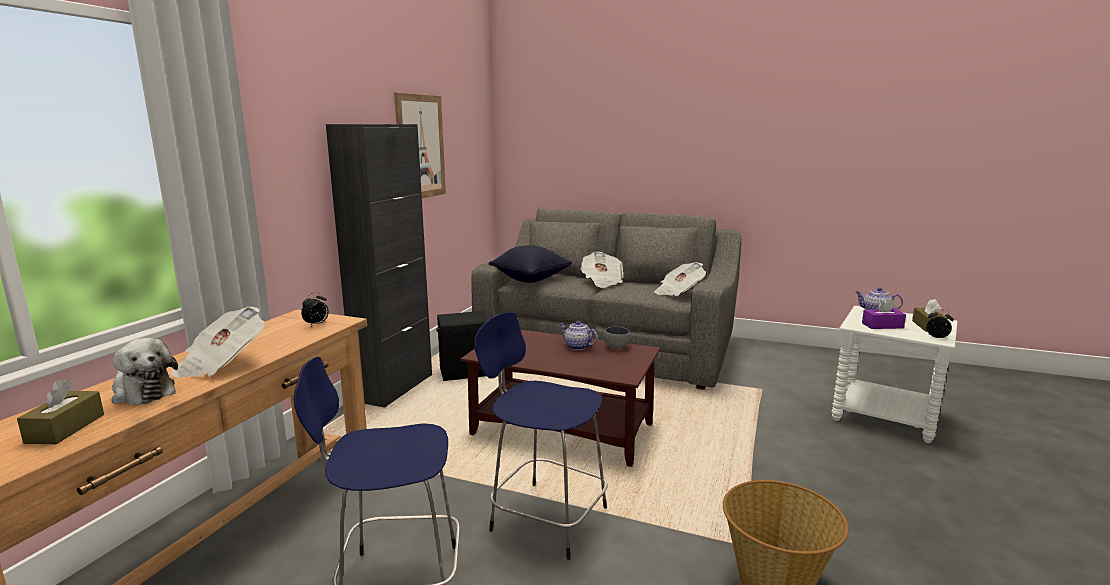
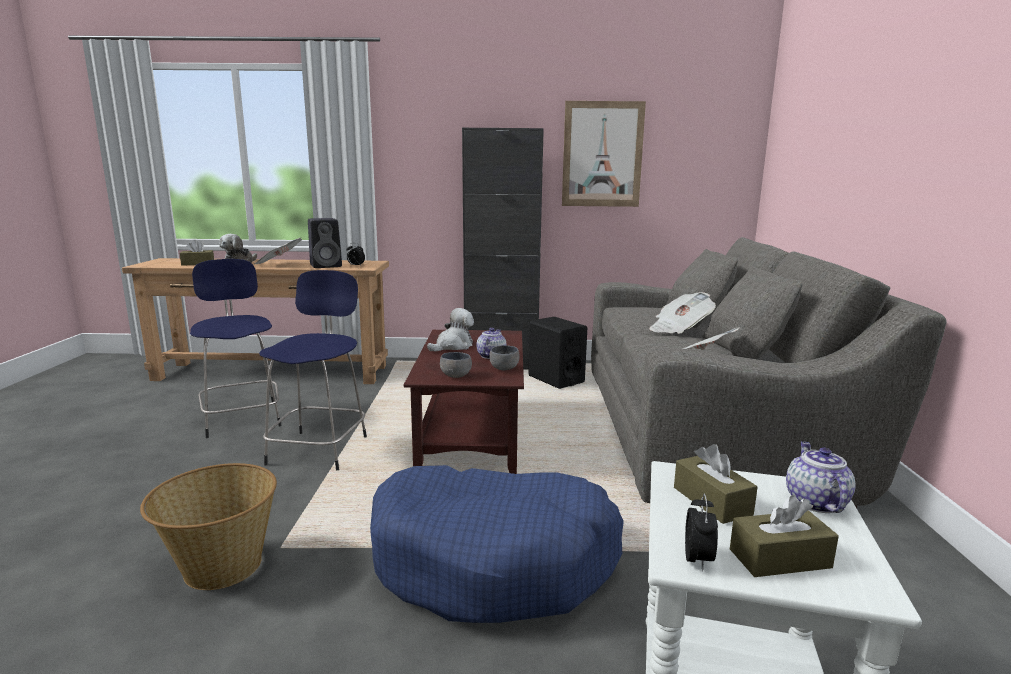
camera: 70 degrees right, 0 degrees up
black pillow [489,245,572,283] -> none
purple tissue box [862,299,906,329] -> brown tissue box [674,444,758,524]
none -> black speaker [308,218,342,268]
none -> blue dog bed [370,465,624,623]
none -> plush toy [427,308,474,351]
none -> grey bowl [440,352,472,378]

